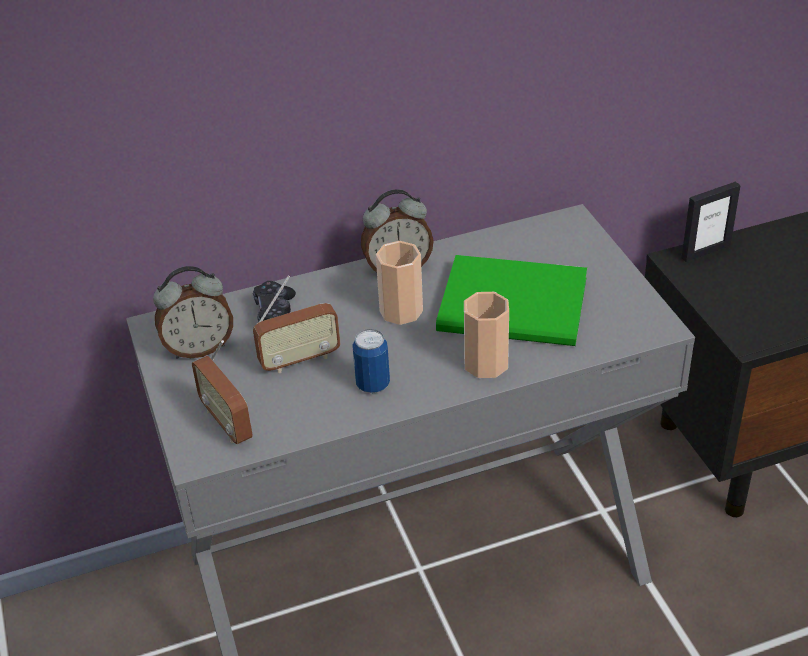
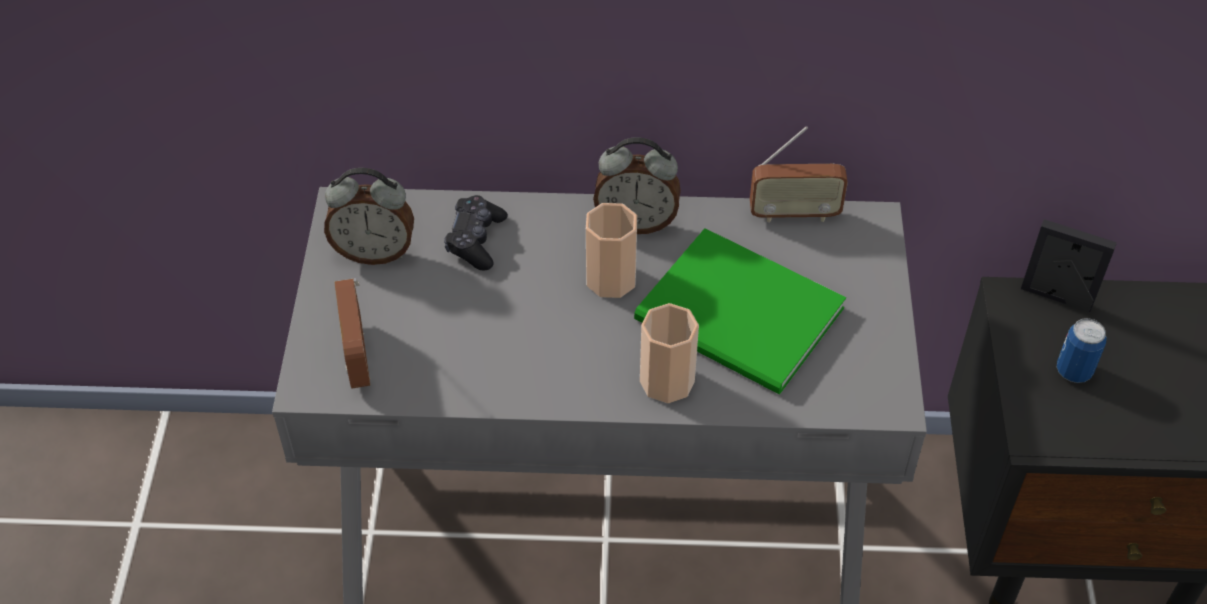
camera: 20 degrees right, 10 degrees up
radio [253,275,340,373] -> radio moved to [750,126,848,223]
can [352,329,390,393] -> can moved to [1057,318,1107,383]
picture frame [681,182,741,262] -> picture frame turned 150 degrees counterclockwise [1021,219,1117,313]

